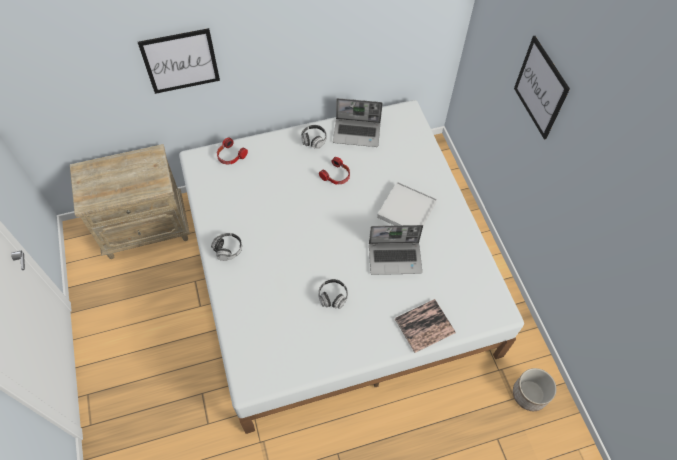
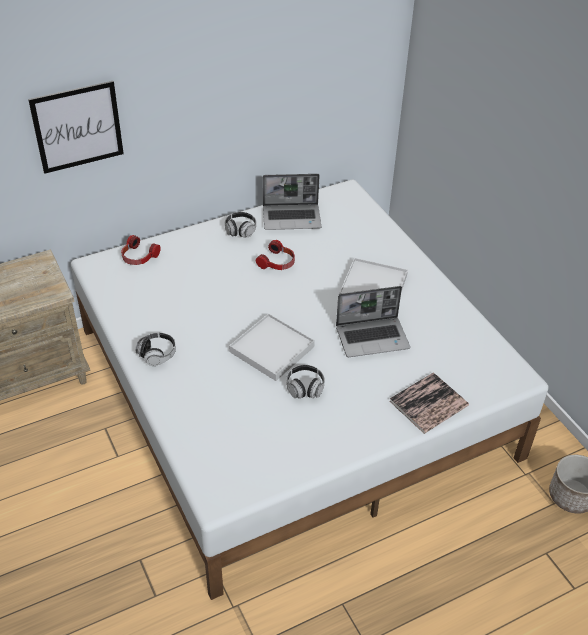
camera: 10 degrees left, 15 degrees down
picture [514,36,570,140] -> none
none -> white tray [229,313,315,381]

